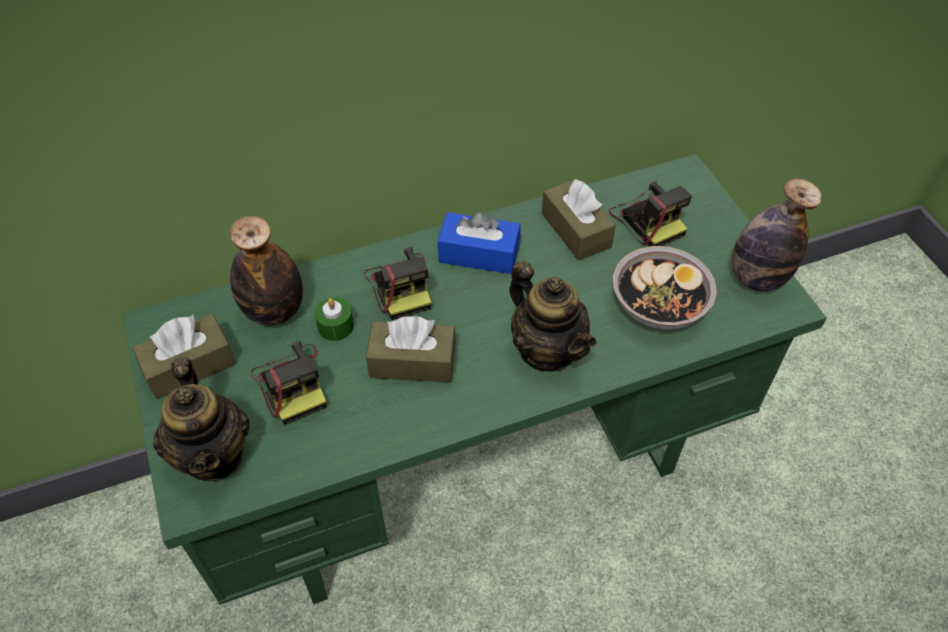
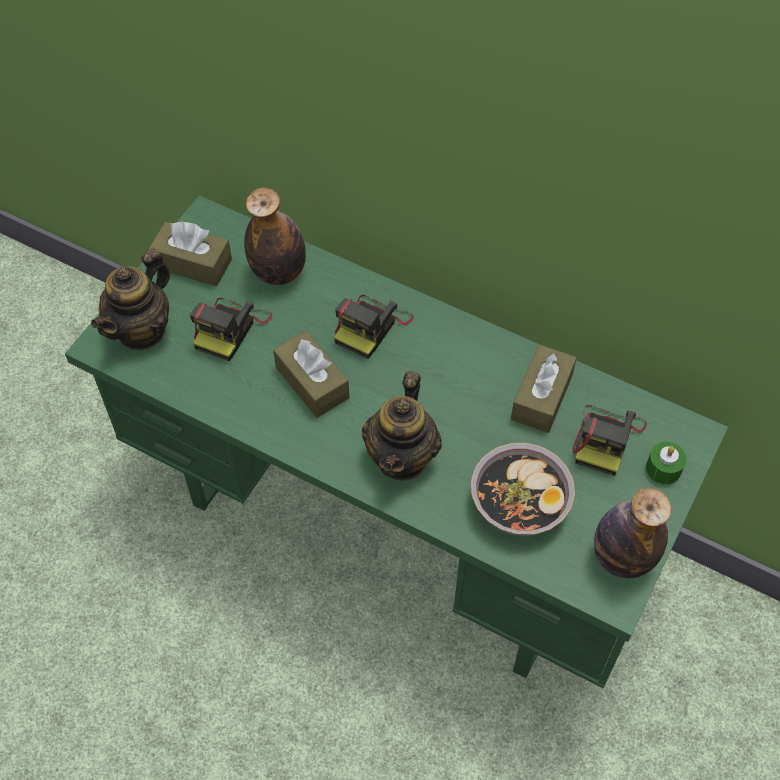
camera: 50 degrees right, 5 degrees up
green candle [314,297,354,341] -> green candle moved to [646,442,686,484]
blue tissue box [438,211,521,274] -> none

